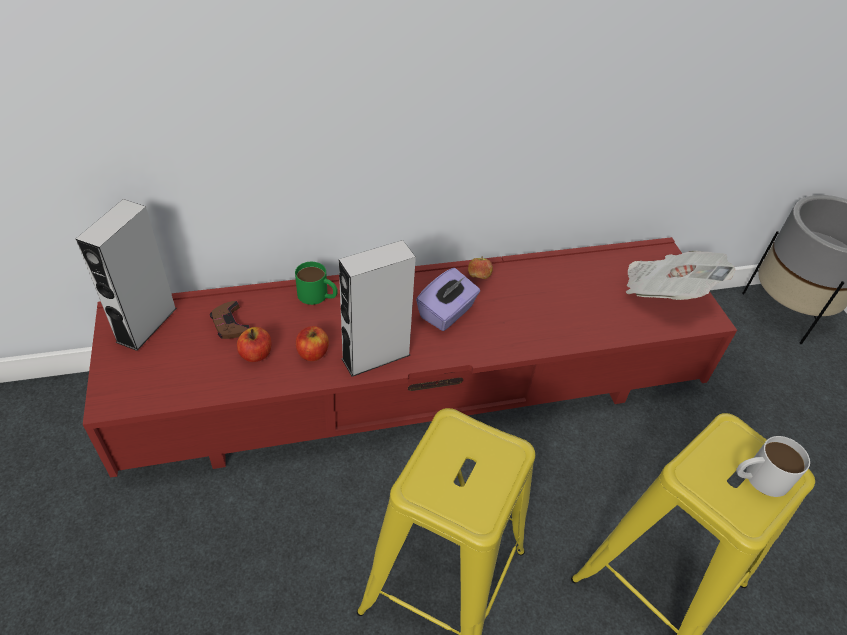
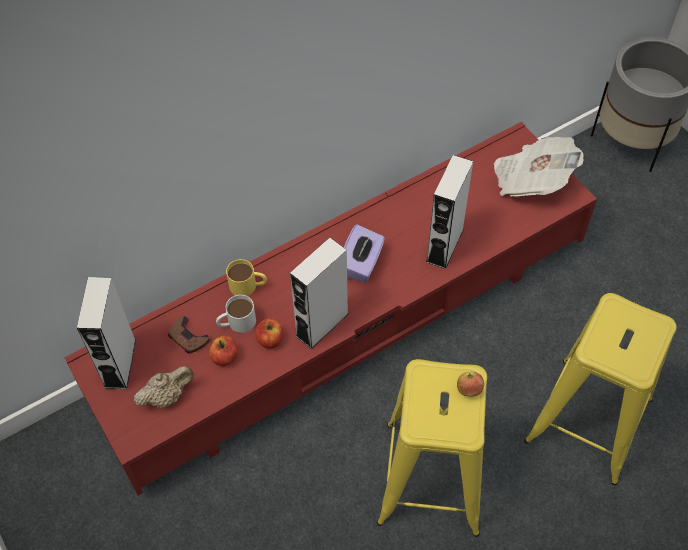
camera: 15 degrees left, 10 degrees up
green mug [295,262,338,305] -> yellow mug [226,259,267,296]
apple [468,257,493,279] -> apple moved to [457,371,484,397]
white mug [736,436,810,497] -> white mug moved to [216,295,256,333]
none -> beige teapot [134,366,194,408]
none -> grey speaker [426,155,473,269]

